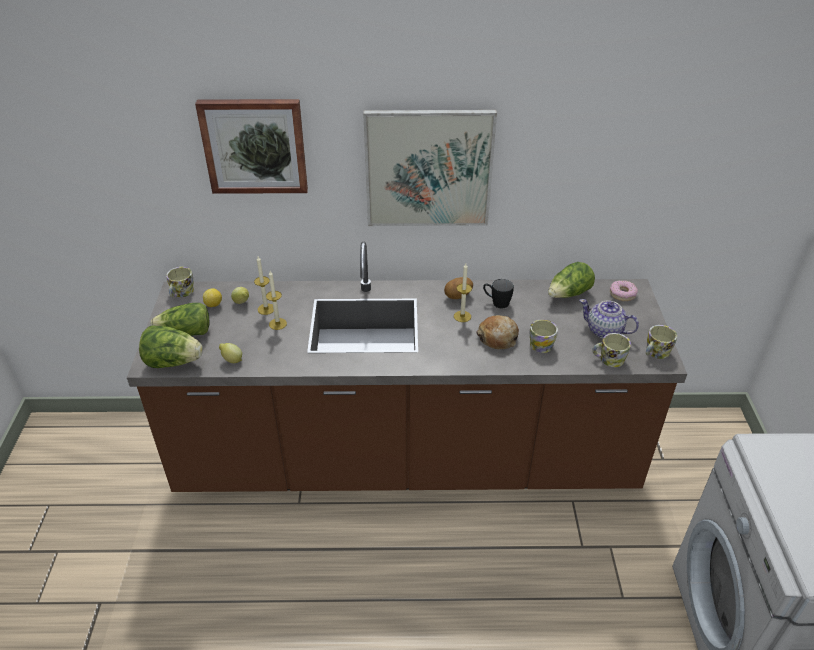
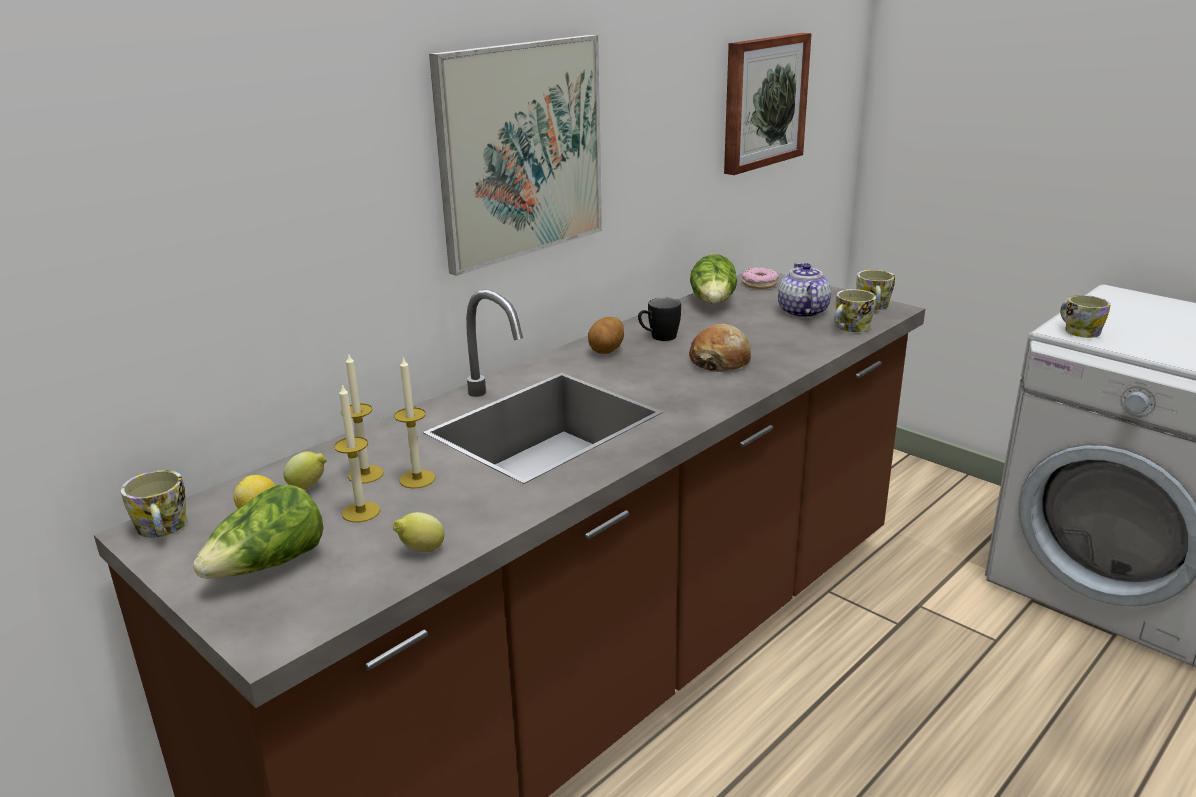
camera: 45 degrees left, 15 degrees down
lettuce [139,326,203,368] -> none
picture [195,99,308,194] -> picture moved to [724,33,812,175]
candle [454,263,472,322] -> candle moved to [334,383,380,522]
mug [530,320,558,353] -> mug moved to [1060,295,1111,338]
teapot [579,299,639,338] -> teapot turned 105 degrees clockwise [778,263,831,318]

